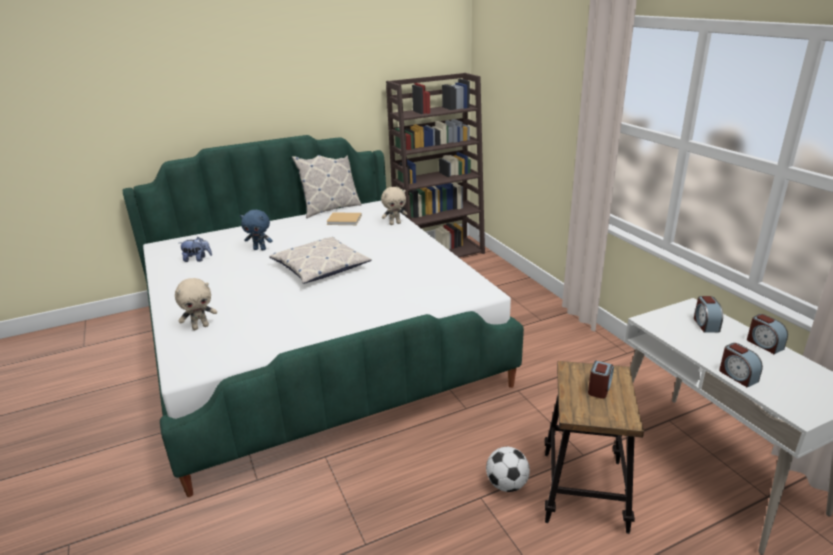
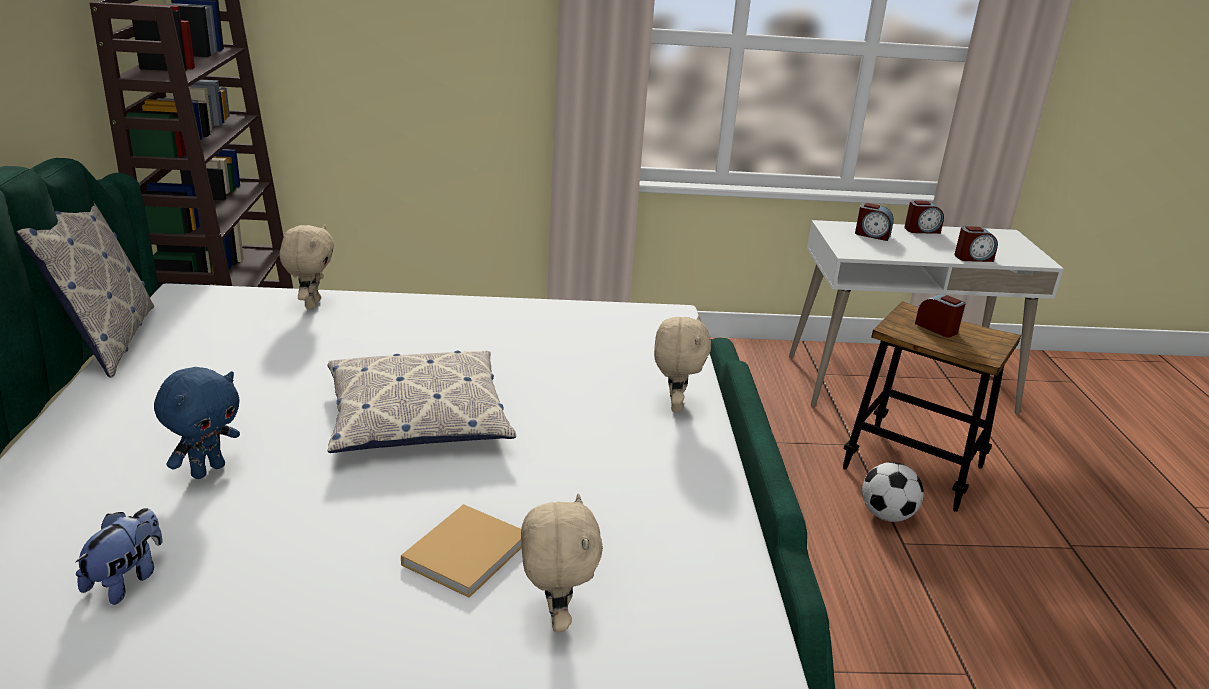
camera: 70 degrees left, 0 degrees up
beige book [326,212,362,225] -> beige book moved to [401,504,522,598]
none -> beige plush toy [654,315,711,412]

